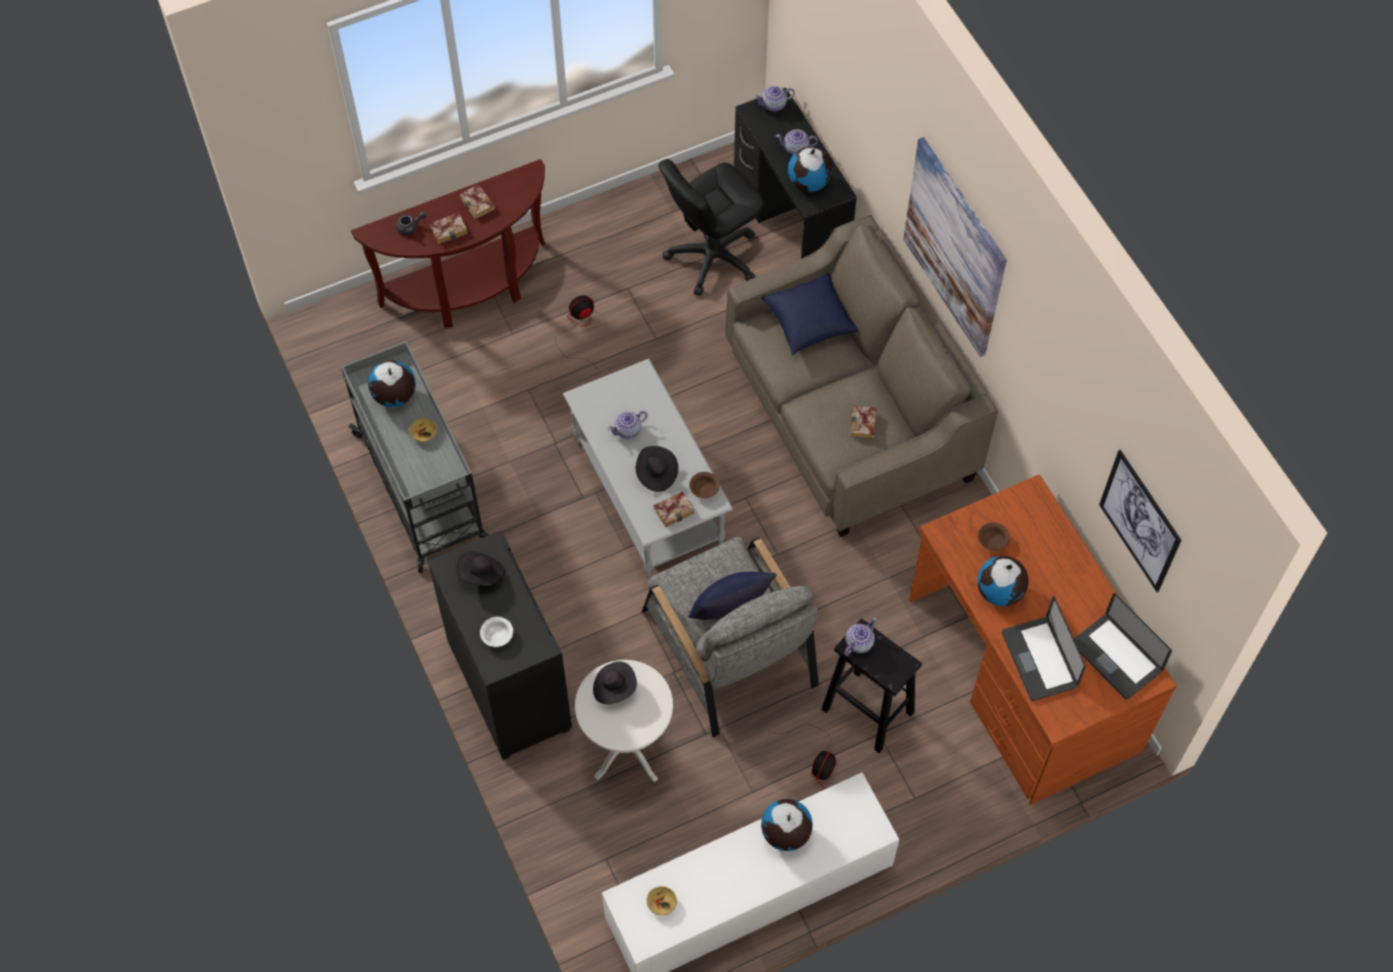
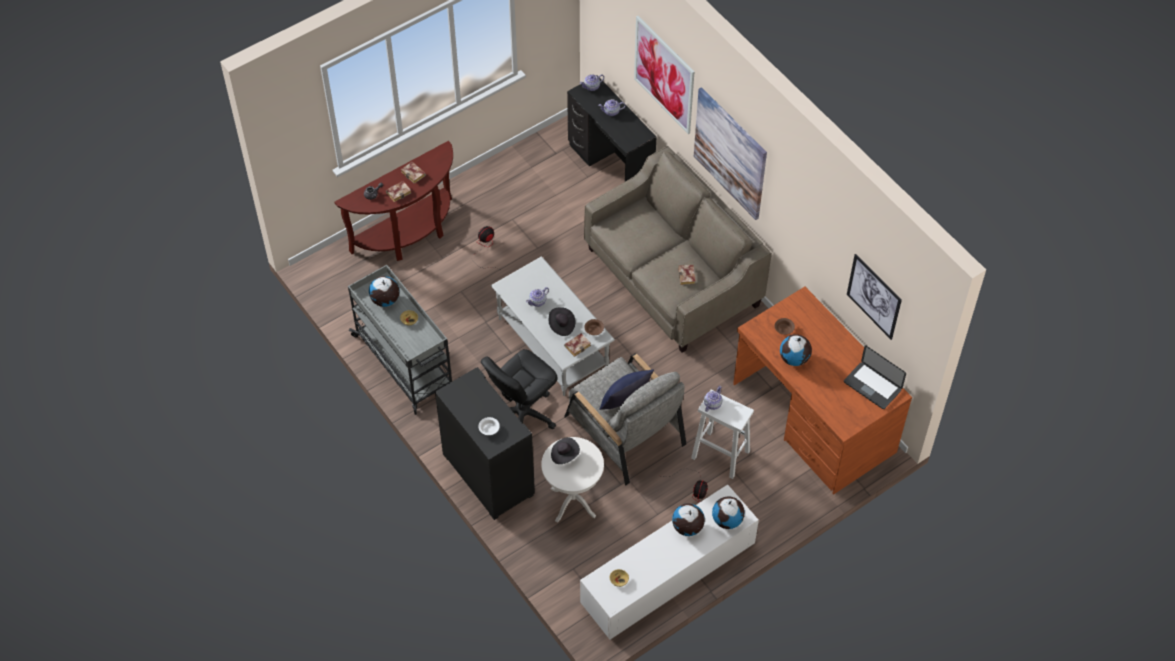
camera: 10 degrees left, 5 degrees down
black hat [456,552,505,586] -> none
black office chair [658,159,765,296] -> black office chair moved to [481,349,558,429]
blue pillow [761,272,859,355] -> none
globe [788,147,833,192] -> globe moved to [712,496,745,529]
black stool [822,619,922,753] -> white stool [691,390,754,479]
laptop [1002,596,1086,701] -> none
none -> picture [634,16,694,134]

